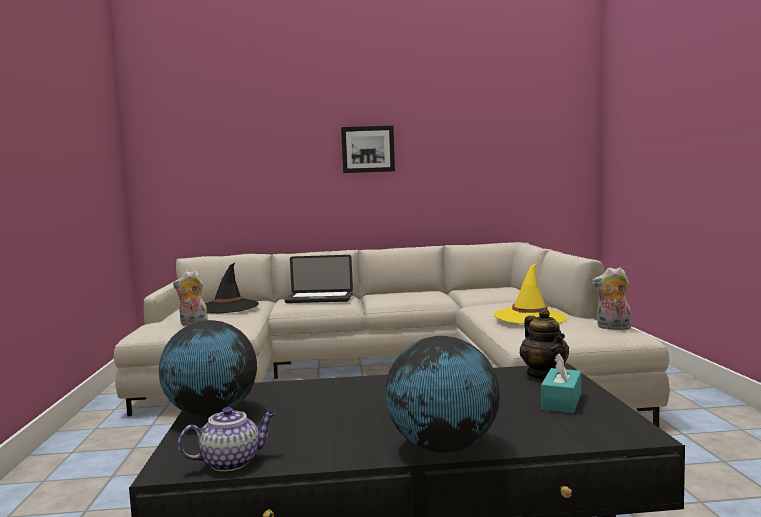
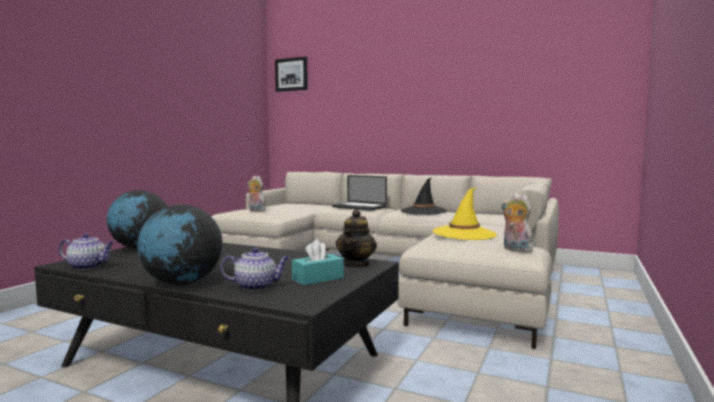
camera: 30 degrees right, 0 degrees up
black hat [205,262,259,314] -> black hat moved to [401,178,447,215]
picture [341,126,395,173] -> picture moved to [275,57,308,92]
none -> teapot [220,247,290,291]

